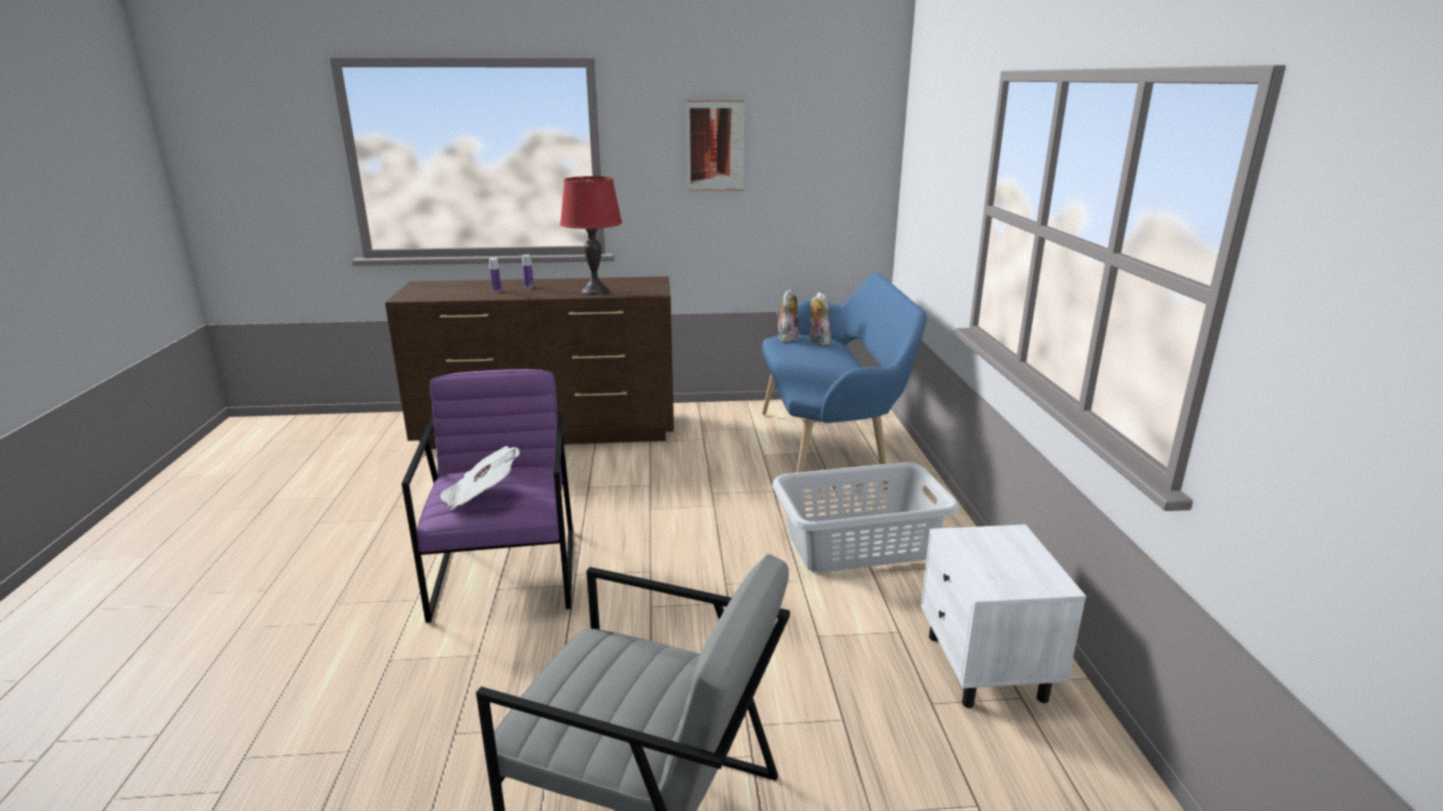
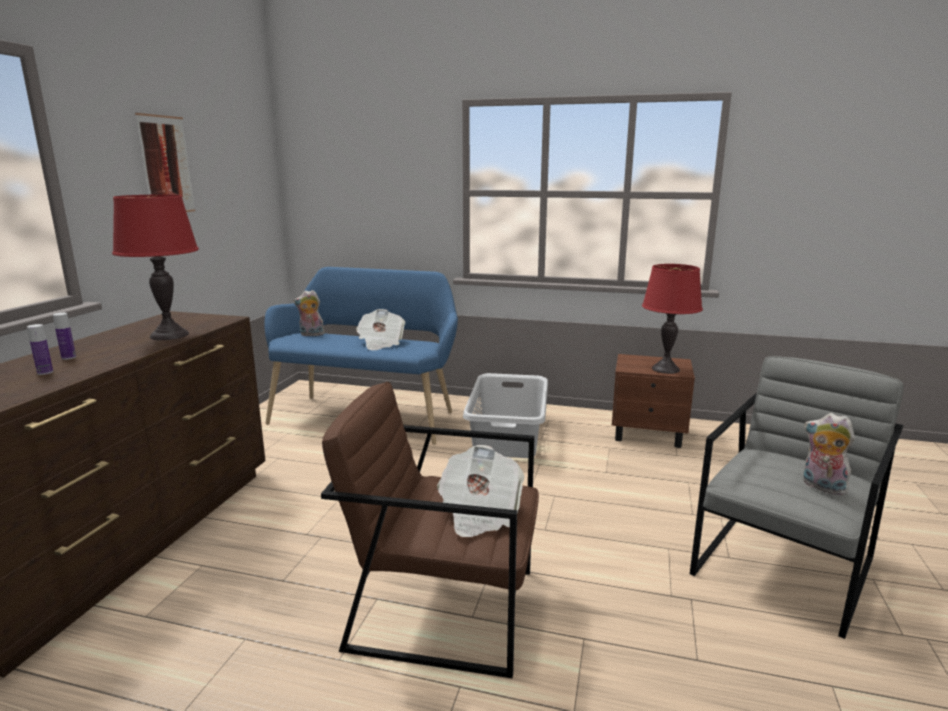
camera: 70 degrees left, 5 degrees down
purple armchair [402,369,573,623] -> brown armchair [321,382,539,678]
plush toy [776,289,798,342] -> plush toy moved to [803,413,855,495]
white nightstand [921,524,1086,708] -> brown nightstand [612,354,695,448]
none -> newspaper [356,309,405,350]
none -> red table lamp [642,264,703,374]

